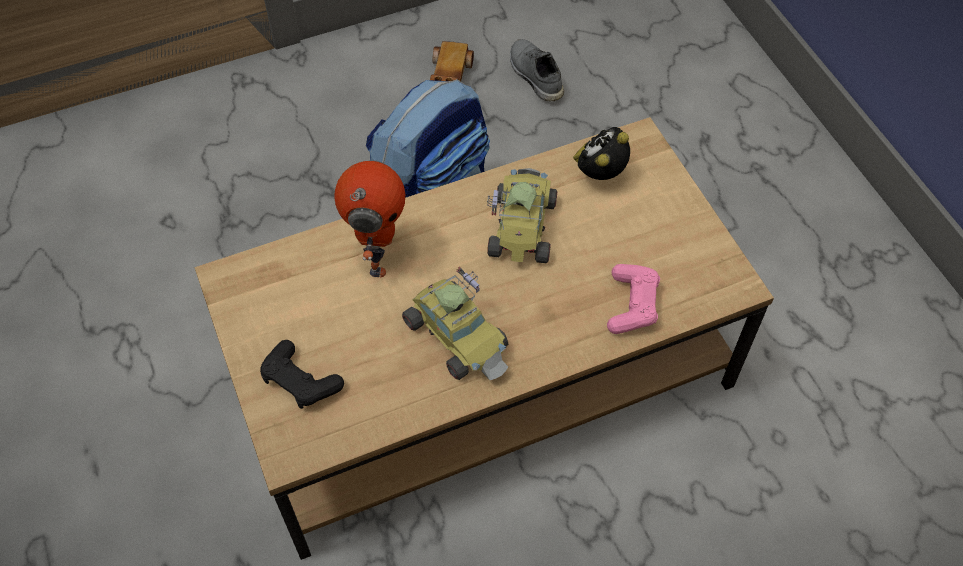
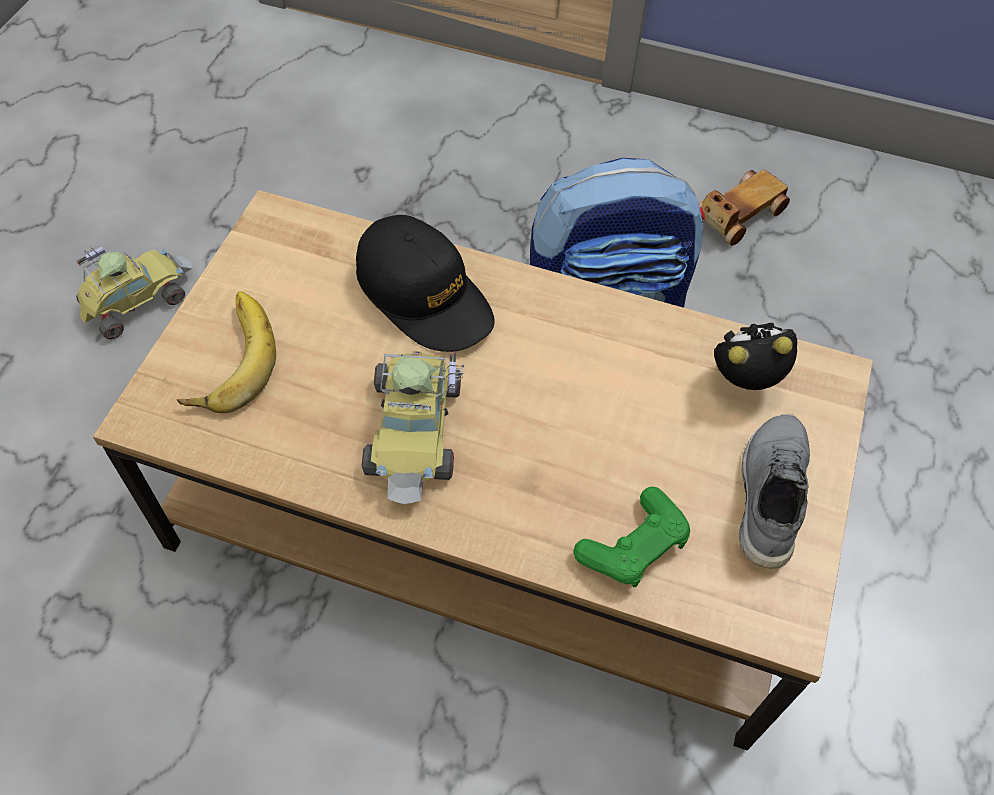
camera: 40 degrees right, 0 degrees up
black game controller [260,340,344,409] -> banana [177,291,276,413]
toy robot [335,160,405,277] -> black cap [356,215,495,352]
toy car [487,168,557,264] -> toy car moved to [76,246,193,339]
grey shoe [510,39,564,102] -> grey shoe moved to [739,414,810,569]
pink game controller [607,264,660,334] -> green game controller [574,487,690,587]

